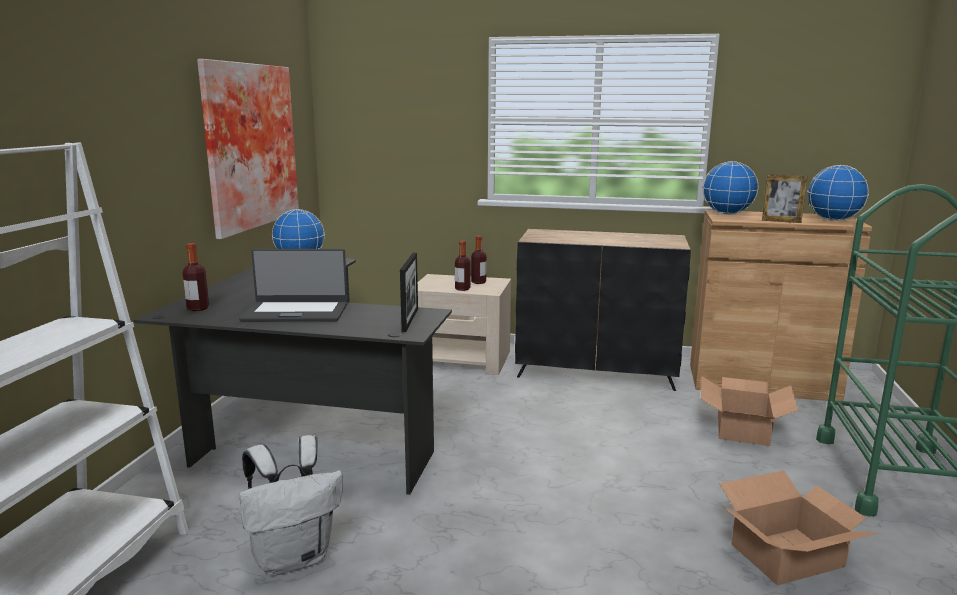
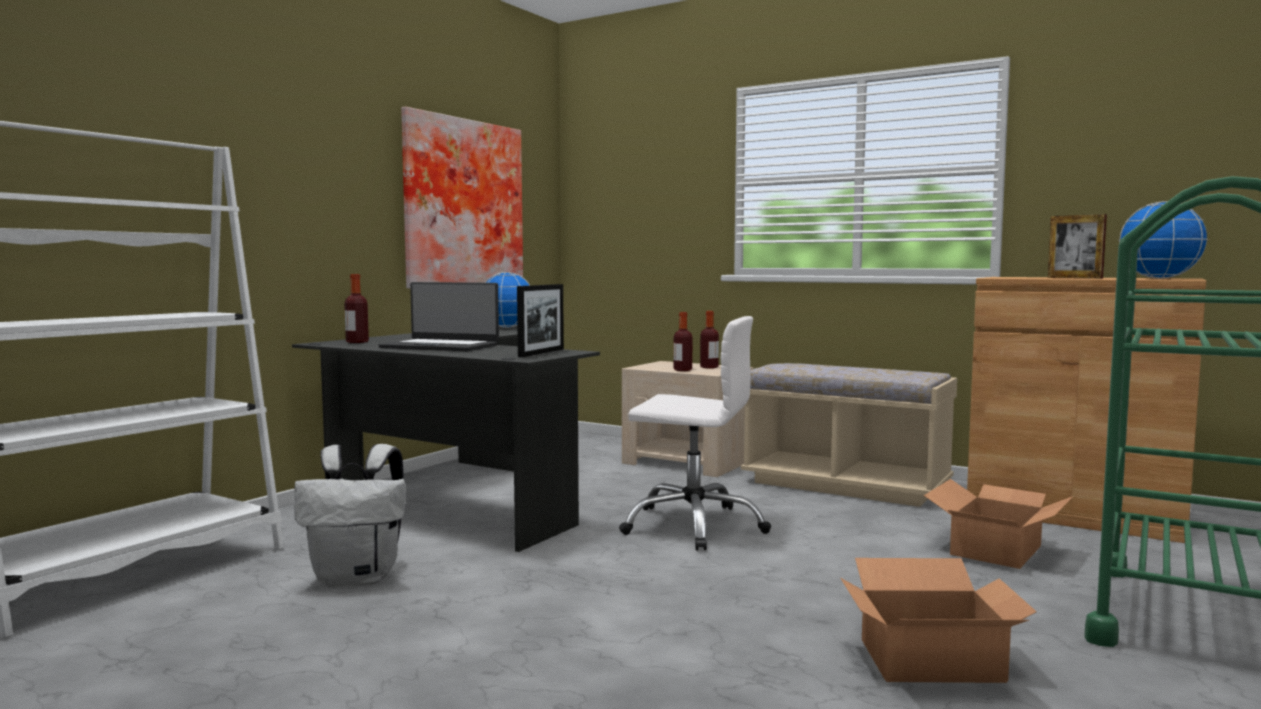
camera: 20 degrees right, 10 degrees down
black cabinet [515,229,691,391] -> beige bench [741,363,957,507]
globe [703,161,759,214] -> none
none -> white office chair [619,316,771,550]

